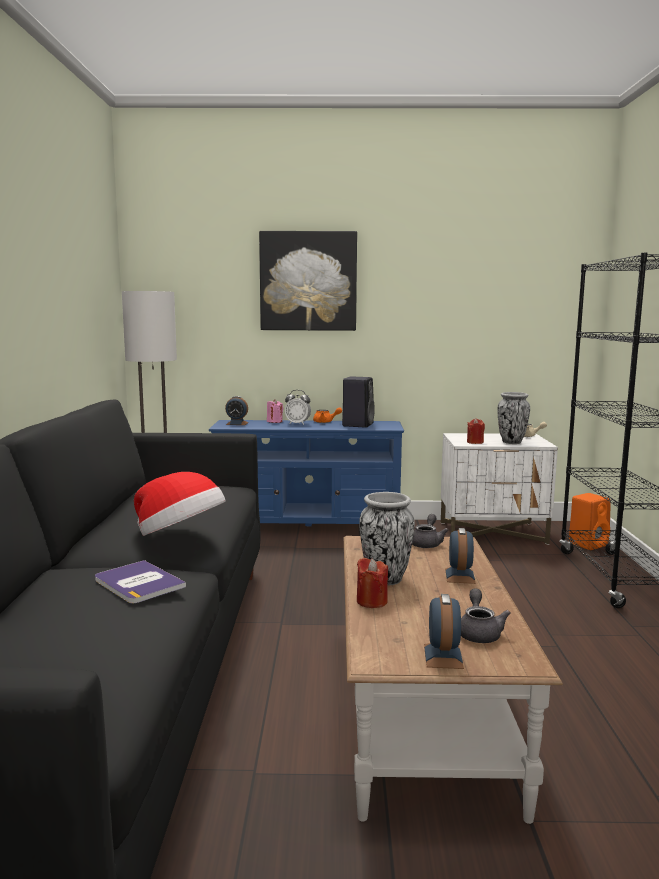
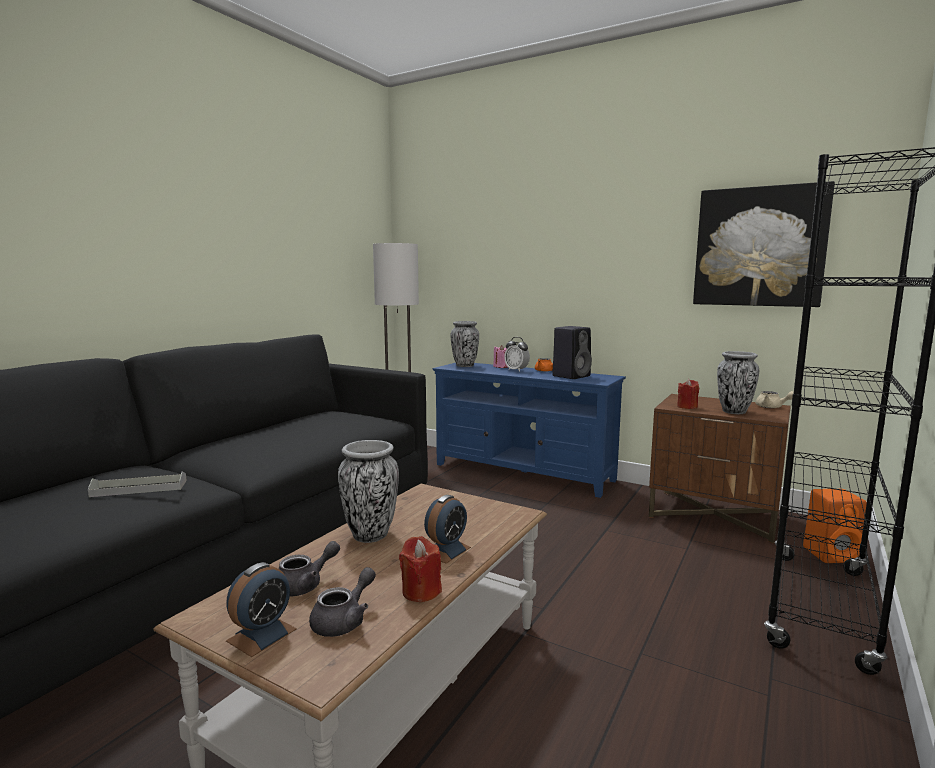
camera: 30 degrees right, 0 degrees up
book [95,560,186,603] -> grey tray [88,472,187,497]
hat [134,472,226,536] -> none
alarm clock [225,396,248,425] -> vase [451,321,479,367]
picture [259,231,357,331] -> picture moved to [693,181,835,307]
red candle [357,558,388,608] -> red candle moved to [399,536,442,602]
grey teapot [412,514,449,548] -> grey teapot moved to [278,541,340,597]
white nightstand [441,433,558,545] -> brown nightstand [649,394,791,544]

